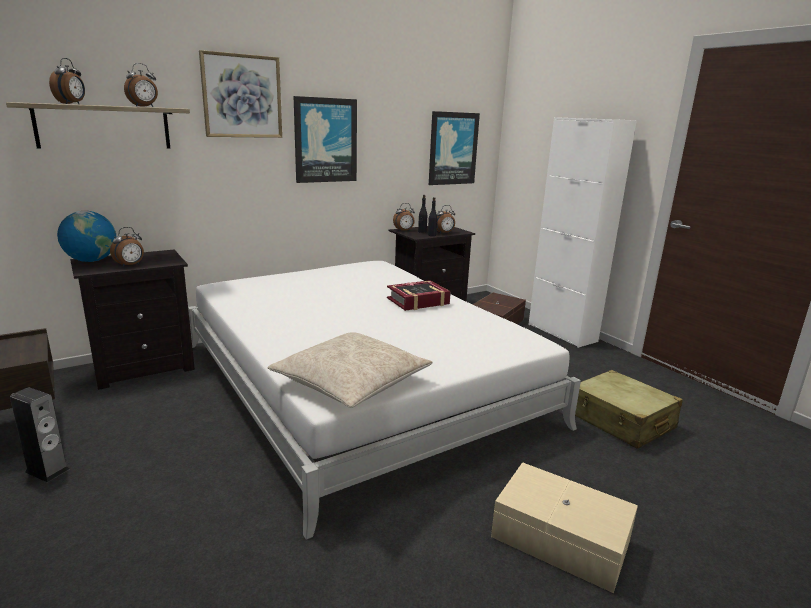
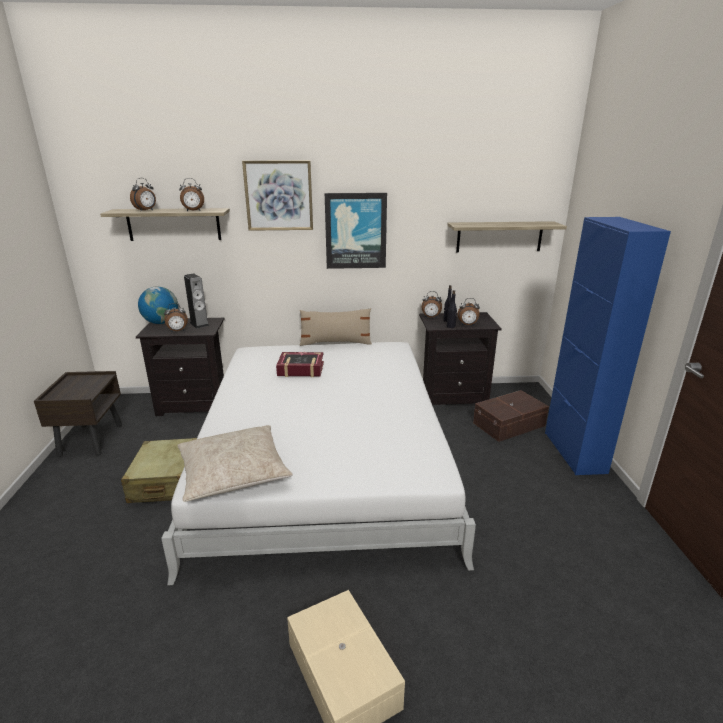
camera: 30 degrees right, 5 degrees up
speaker [10,387,70,482] -> speaker moved to [184,274,209,329]
book [387,280,451,311] -> book moved to [276,352,324,377]
picture [429,111,480,185] -> shelf [447,221,567,252]
white cabinet [528,117,637,348] -> blue cabinet [545,217,671,475]
beige suitcase [575,370,683,449] -> beige suitcase moved to [121,438,197,503]
none -> beige pillow [300,308,372,346]

